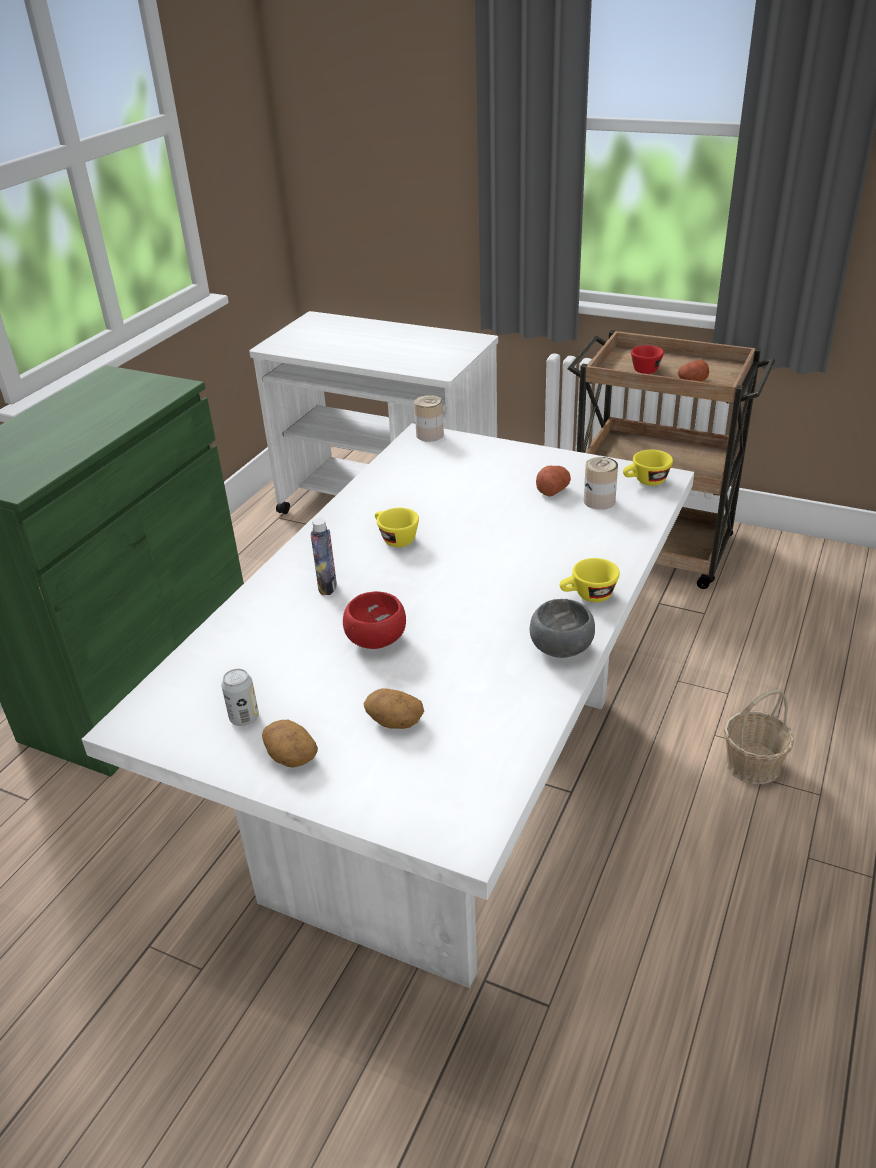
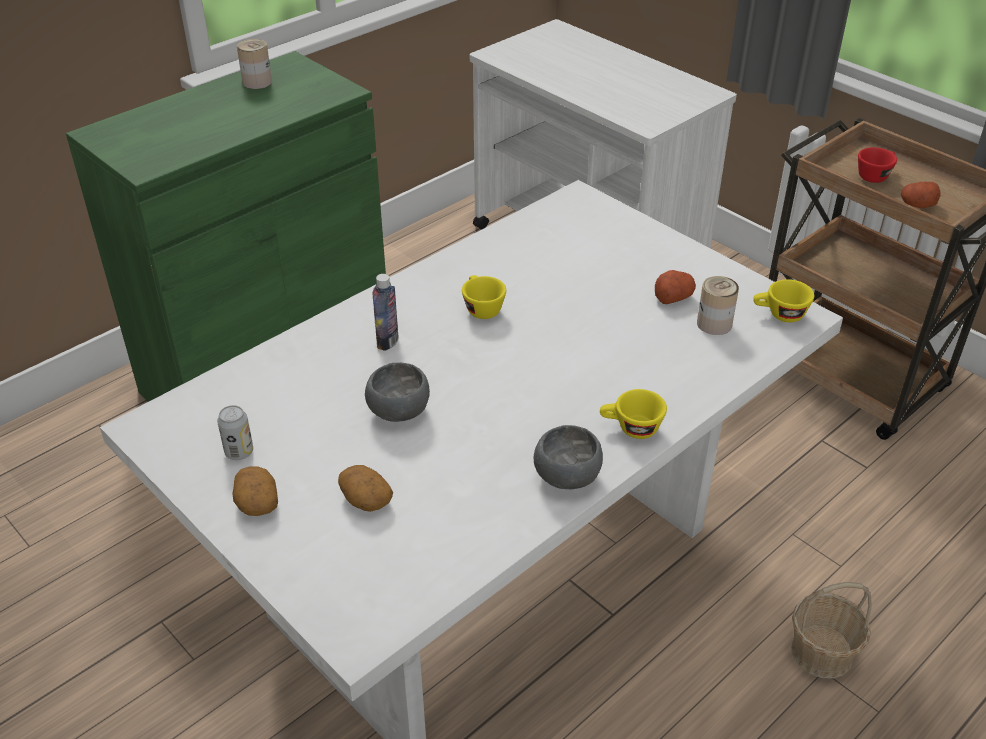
camera: 20 degrees right, 5 degrees up
red bowl [343,591,406,649] -> grey bowl [365,362,430,422]
can [414,395,444,442] -> can moved to [237,39,272,89]

